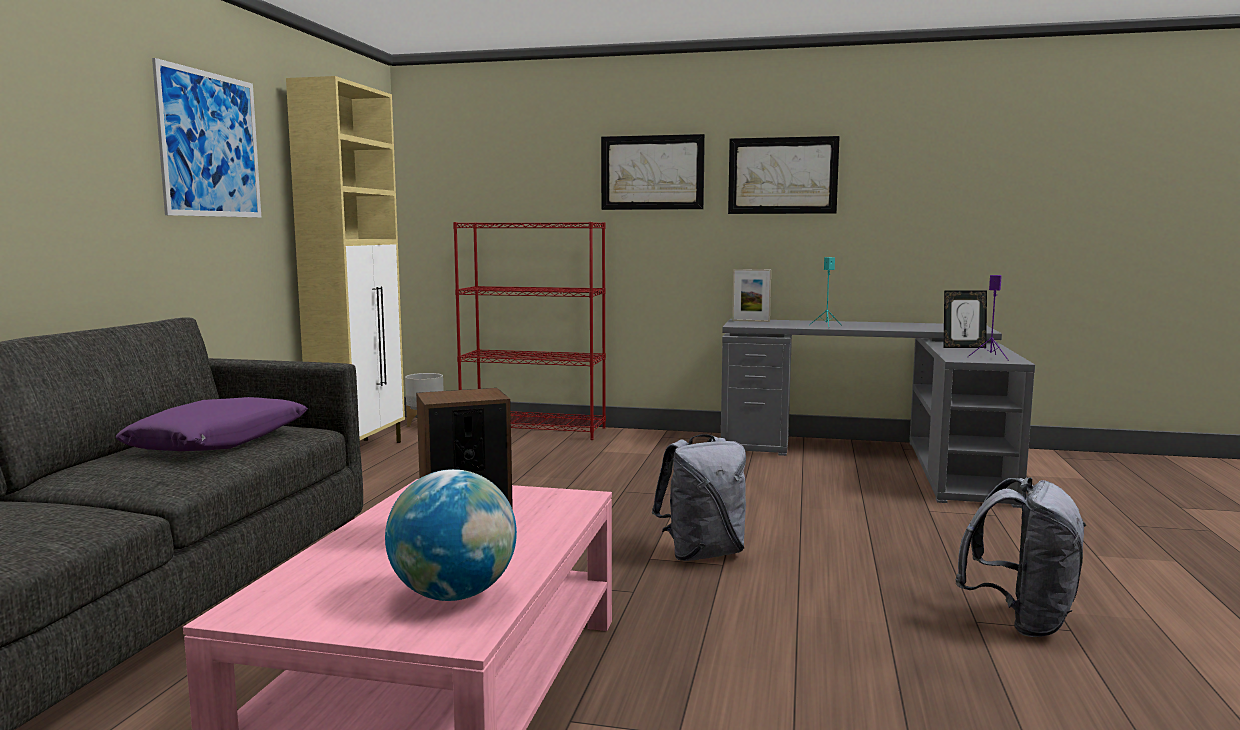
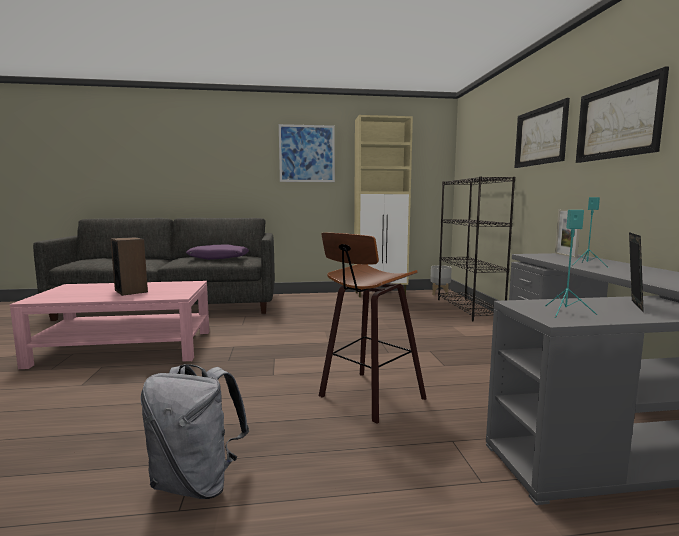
camera: 70 degrees right, 0 degrees up
globe [385,469,517,601] -> none
red bookcase [453,222,606,440] -> black bookcase [438,176,515,321]
grey backpack [652,434,746,561] -> none
picture frame [944,291,987,348] -> picture frame turned 135 degrees counterclockwise [629,232,644,313]
purple speaker [968,275,1009,361] -> turquoise speaker [545,210,597,318]
none -> stool [319,233,426,424]

